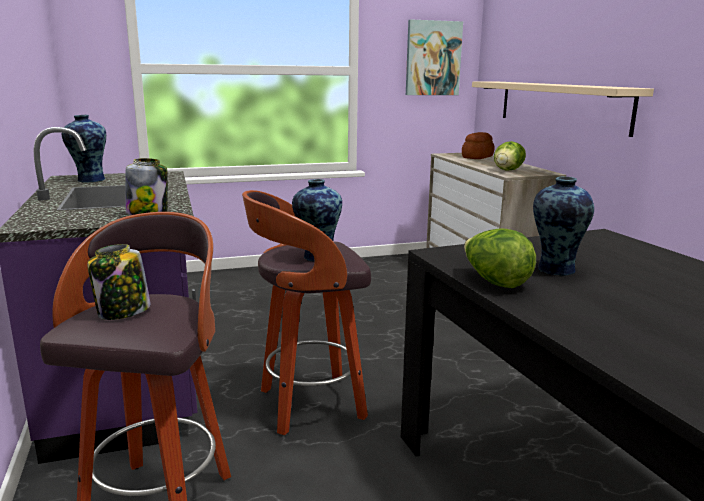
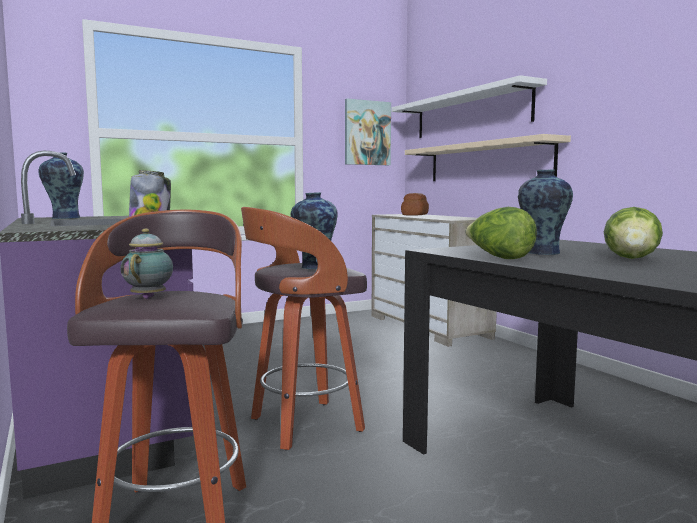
camera: 10 degrees left, 10 degrees down
jar [87,244,151,320] -> teapot [120,228,173,299]
lettuce [494,141,526,170] -> lettuce moved to [604,207,663,259]
none -> white shelf [392,75,547,138]

